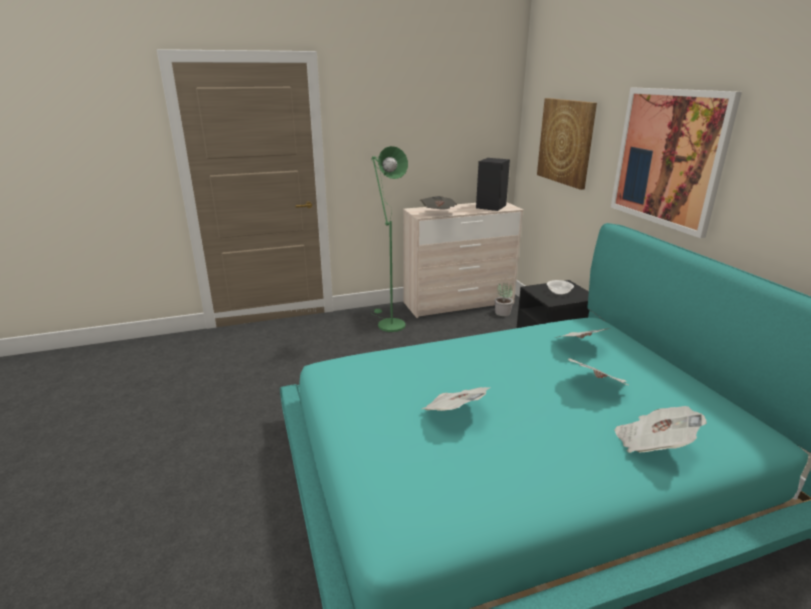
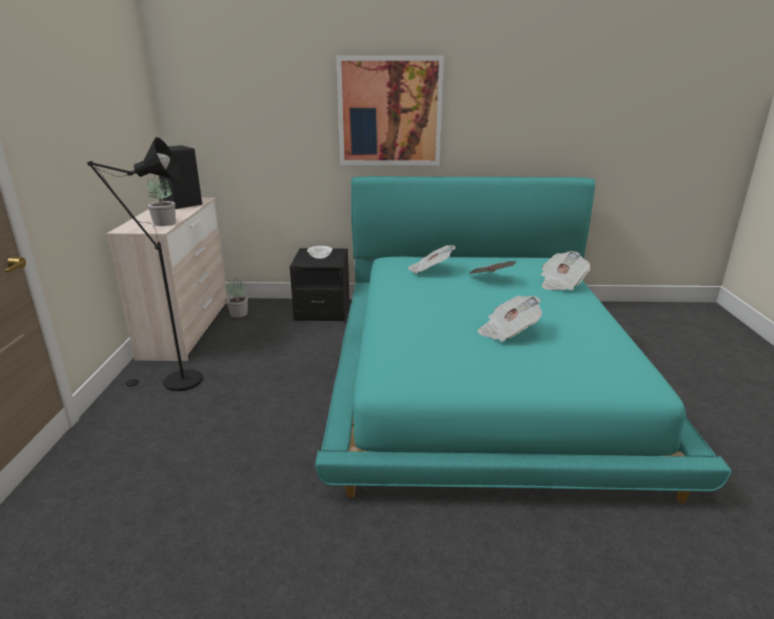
camera: 70 degrees left, 0 degrees up
green floor lamp [371,146,408,332] -> black floor lamp [87,137,203,391]
newspaper [420,196,457,209] -> potted plant [147,176,176,226]
picture [537,98,597,190] -> none

